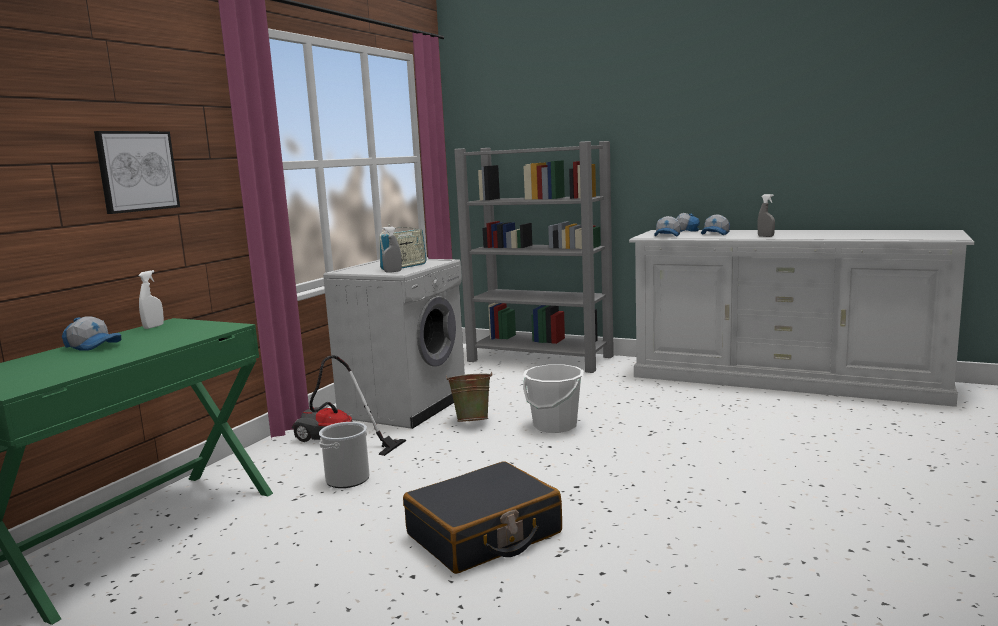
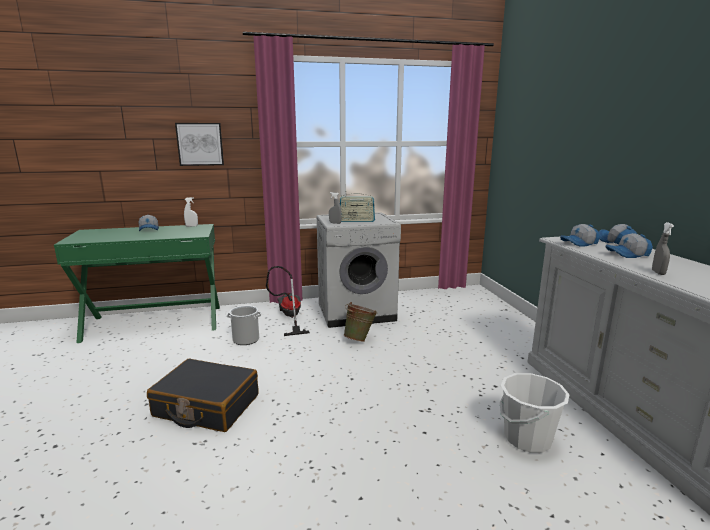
camera: 50 degrees right, 5 degrees up
grey bookcase [454,141,614,373] -> none
white bucket [523,364,584,433] -> white bucket moved to [500,373,570,453]

